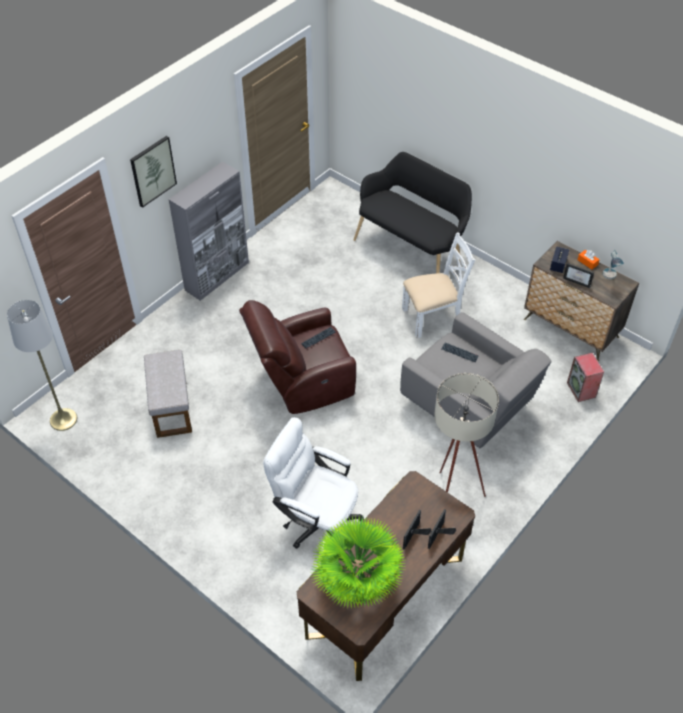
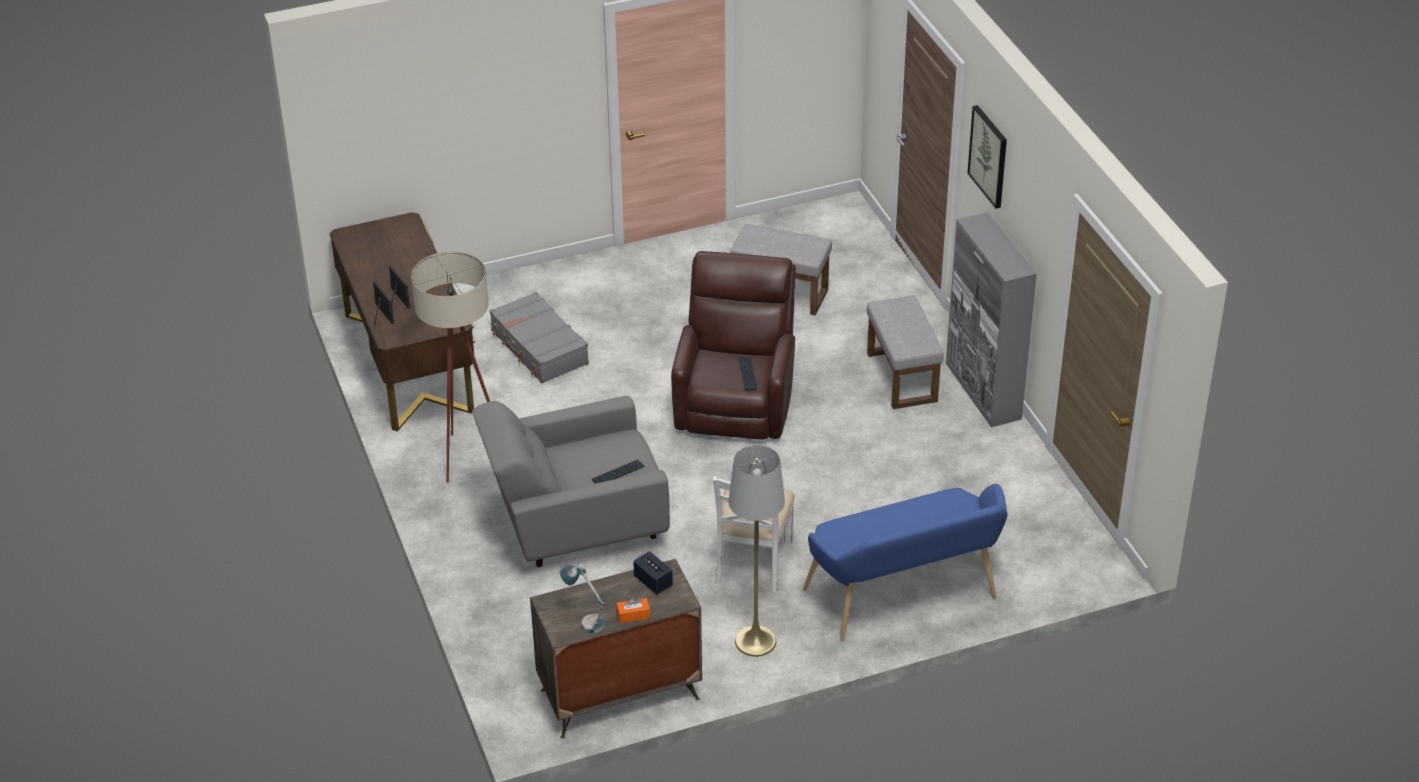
camera: 120 degrees right, 10 degrees down
grey floor lamp [7,300,77,431] -> grey floor lamp moved to [728,445,785,657]
white office chair [263,417,364,548] -> grey suitcase [490,292,589,383]
potted plant [311,514,405,609] -> none
black bench [354,152,472,273] -> blue bench [803,484,1008,641]
picture frame [563,263,594,288] -> none
speaker [567,353,604,402] -> none
none -> grey ottoman [867,296,944,409]

